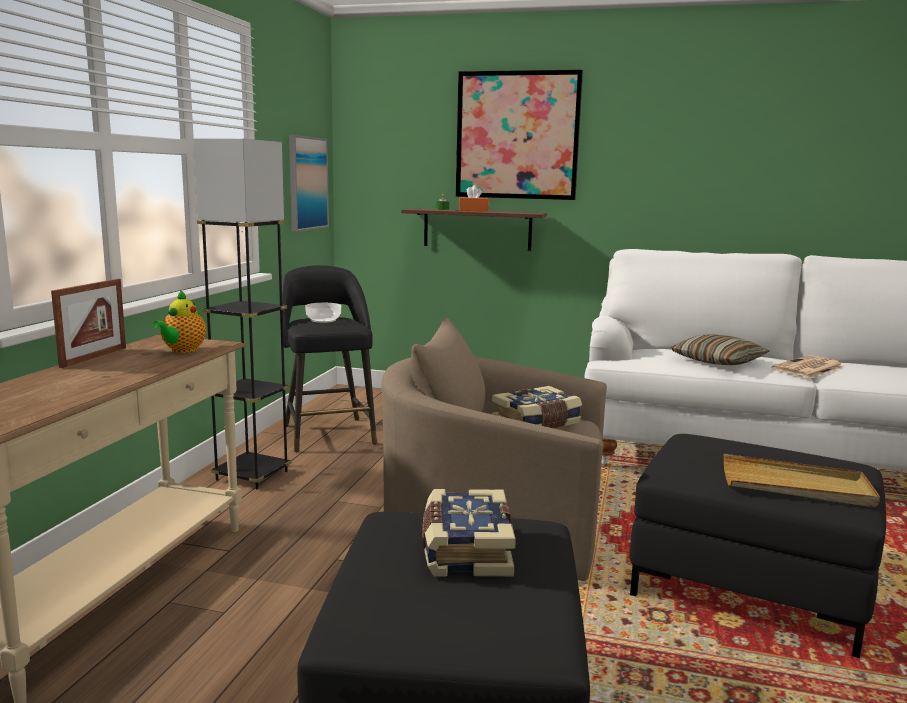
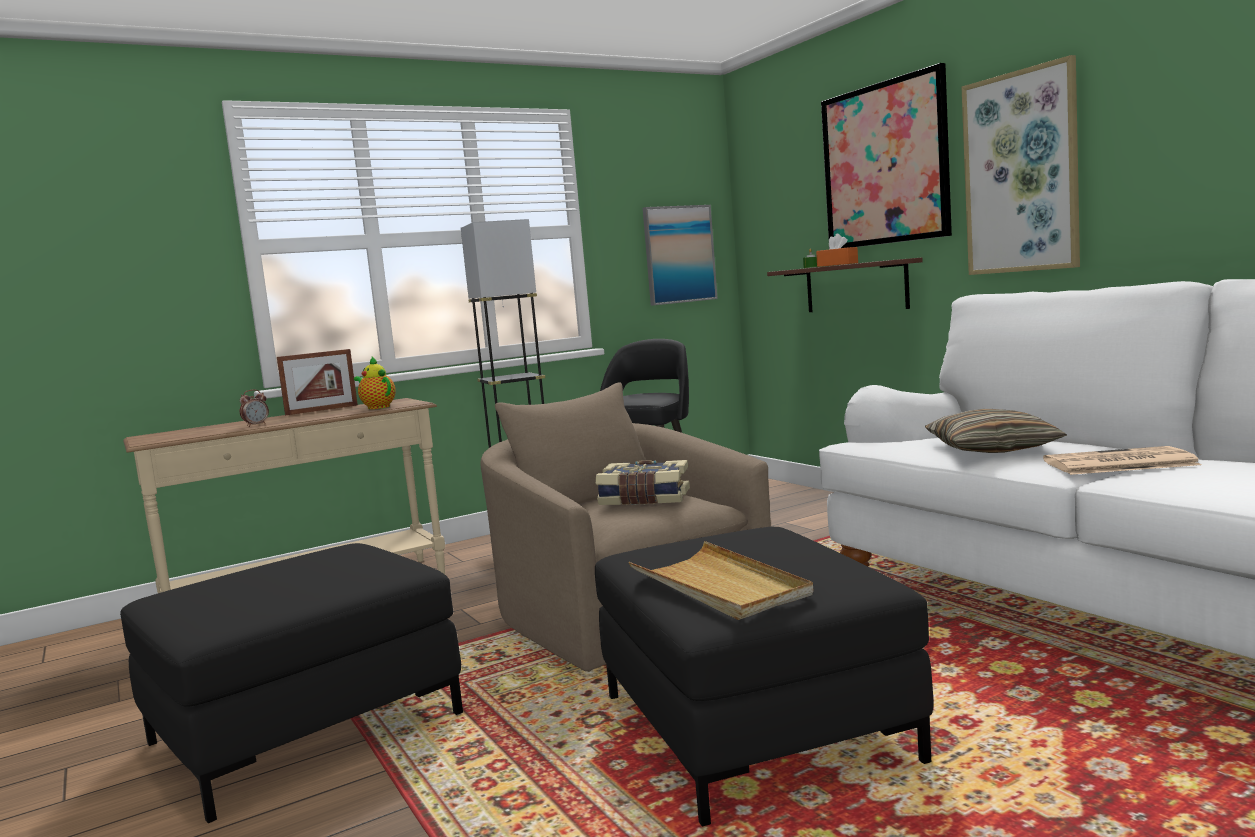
camera: 45 degrees right, 5 degrees down
teapot [152,290,206,353] -> teapot turned 75 degrees clockwise [354,357,396,409]
bowl [305,303,341,323] -> none
book [422,489,516,577] -> none
none -> alarm clock [240,389,269,427]
none -> picture [962,55,1080,275]

